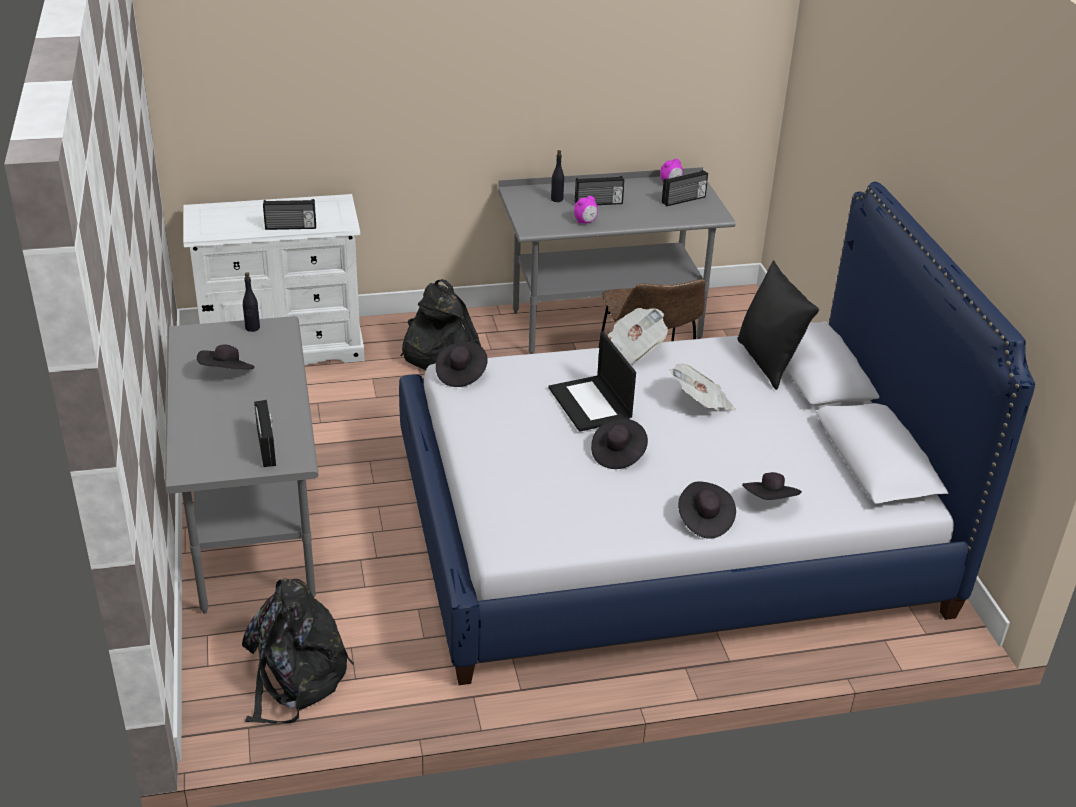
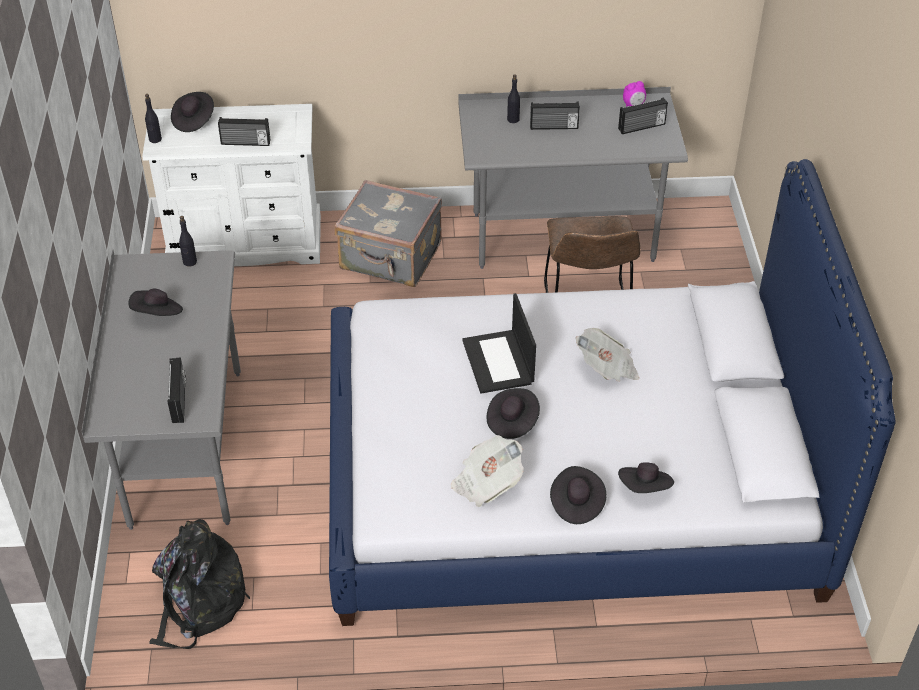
camera: 10 degrees right, 10 degrees up
black backpack [400,279,482,370] -> grey suitcase [335,180,442,287]
black hat [436,341,488,387] -> black hat moved to [171,92,214,132]
alarm clock [574,196,598,224] -> none
newspaper [608,308,668,365] -> newspaper moved to [451,435,524,507]
black pillow [737,260,819,390] -> none
none -> black bottle [145,94,162,143]

